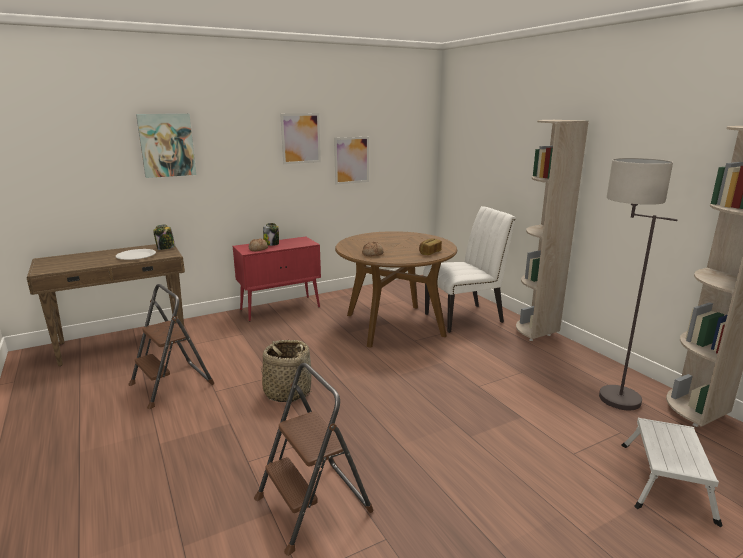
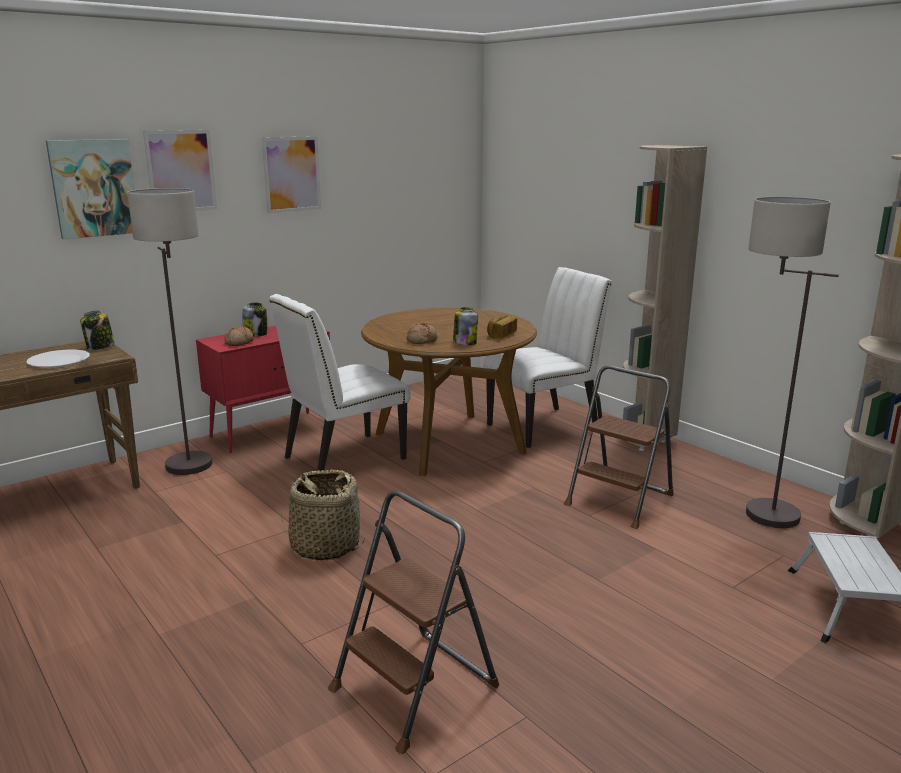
camera: 10 degrees left, 0 degrees up
brown step ladder [128,284,214,409] -> brown step ladder moved to [564,366,673,529]
picture [334,137,369,184] -> picture moved to [143,130,217,211]
none -> grey floor lamp [127,188,212,475]
none -> white chair [269,294,410,471]
none -> jar [453,307,478,345]

